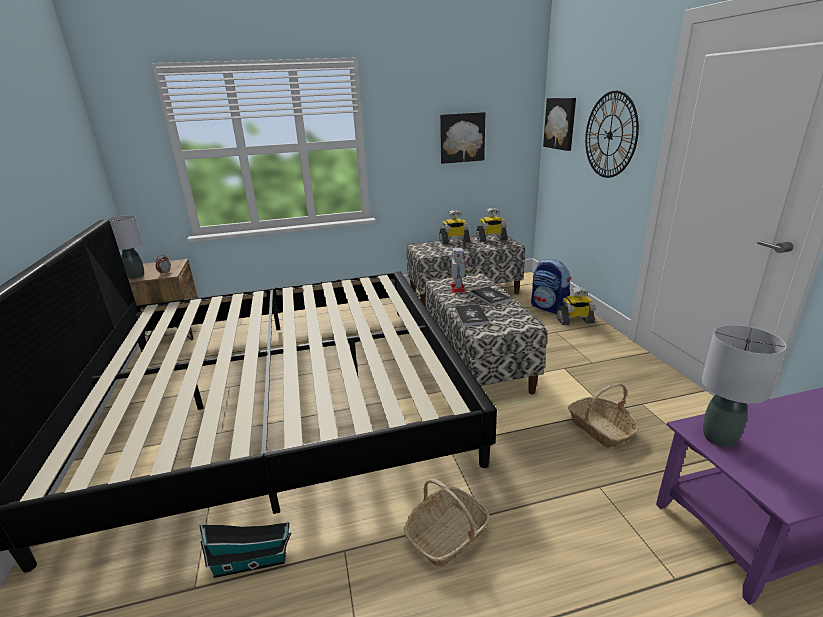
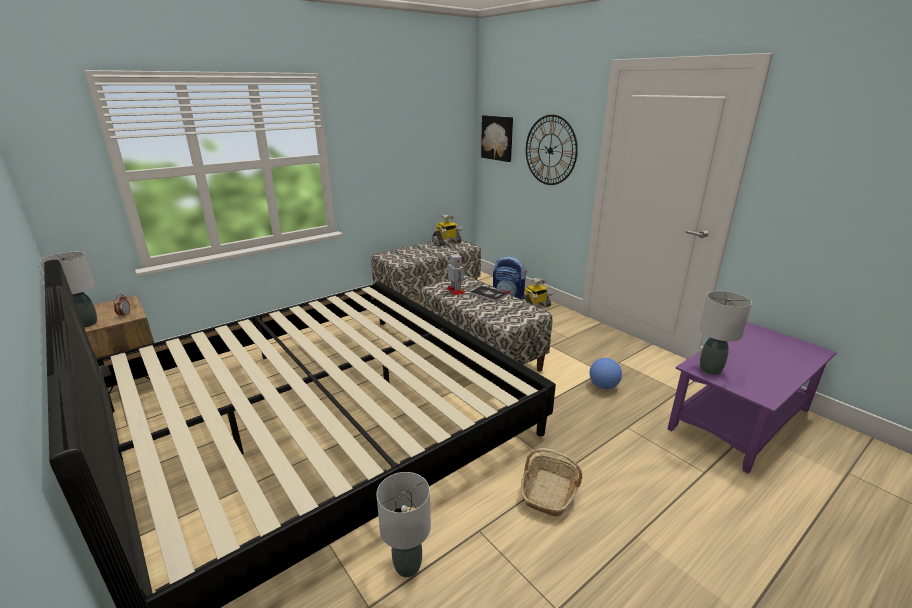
camera: 25 degrees left, 0 degrees up
toy house [199,522,291,578] -> grey table lamp [376,472,431,577]
toy robot [439,210,470,244] -> none
picture [440,112,485,164] -> none
book [455,304,489,326] -> none
basket [568,383,638,447] -> football [589,358,622,389]

